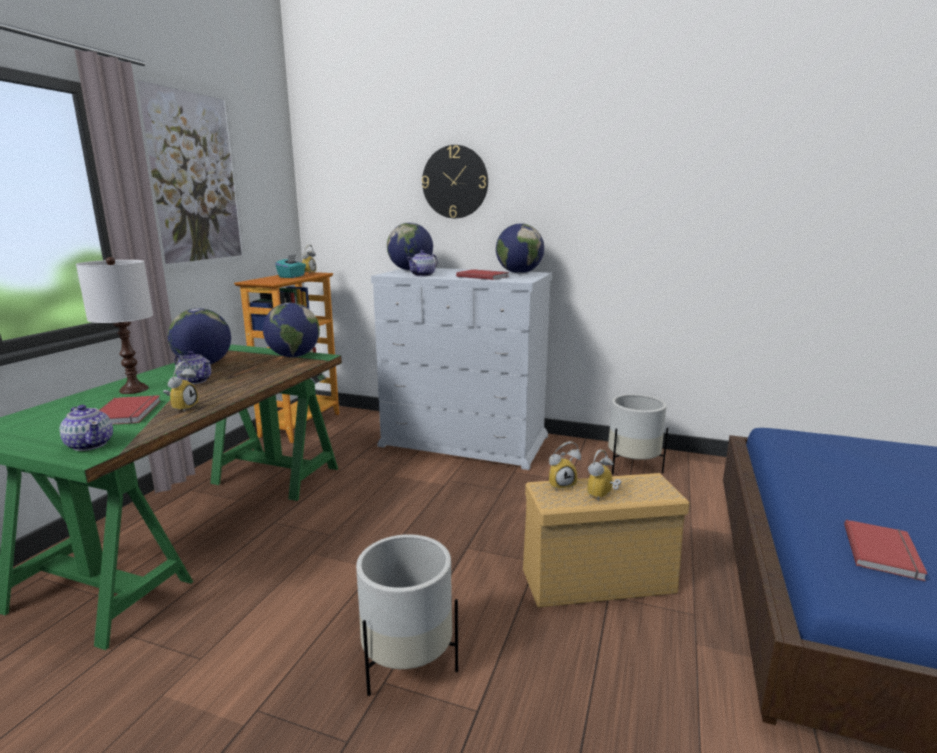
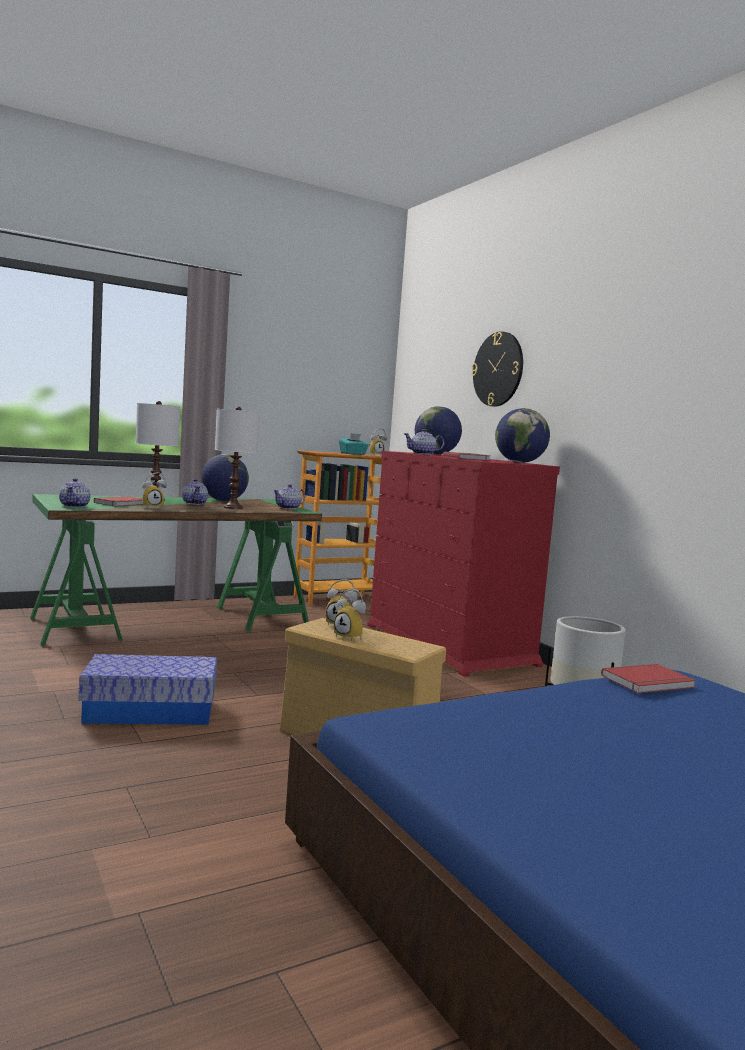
camera: 40 degrees right, 10 degrees down
picture [133,73,246,270] -> none
globe [263,303,320,357] -> teapot [273,484,305,509]
white planter [356,534,458,696] -> storage box [79,654,217,725]
white dresser [371,268,552,470] -> red dresser [367,451,560,677]
alarm clock [587,449,621,502] -> alarm clock turned 135 degrees counterclockwise [334,589,366,641]
red book [844,520,928,581] -> red book moved to [601,664,696,693]
none -> white table lamp [215,407,260,509]

